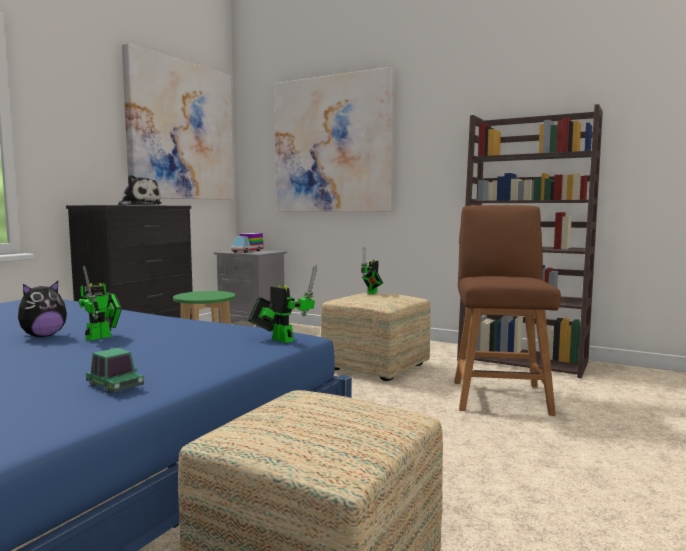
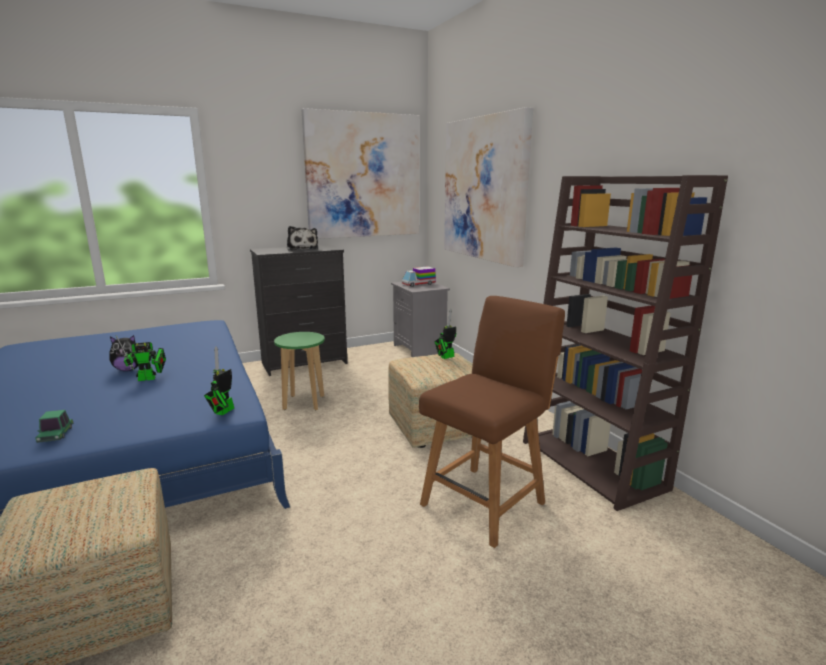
camera: 35 degrees right, 10 degrees up
toy robot [248,264,317,343] -> toy robot turned 150 degrees counterclockwise [204,346,234,416]

